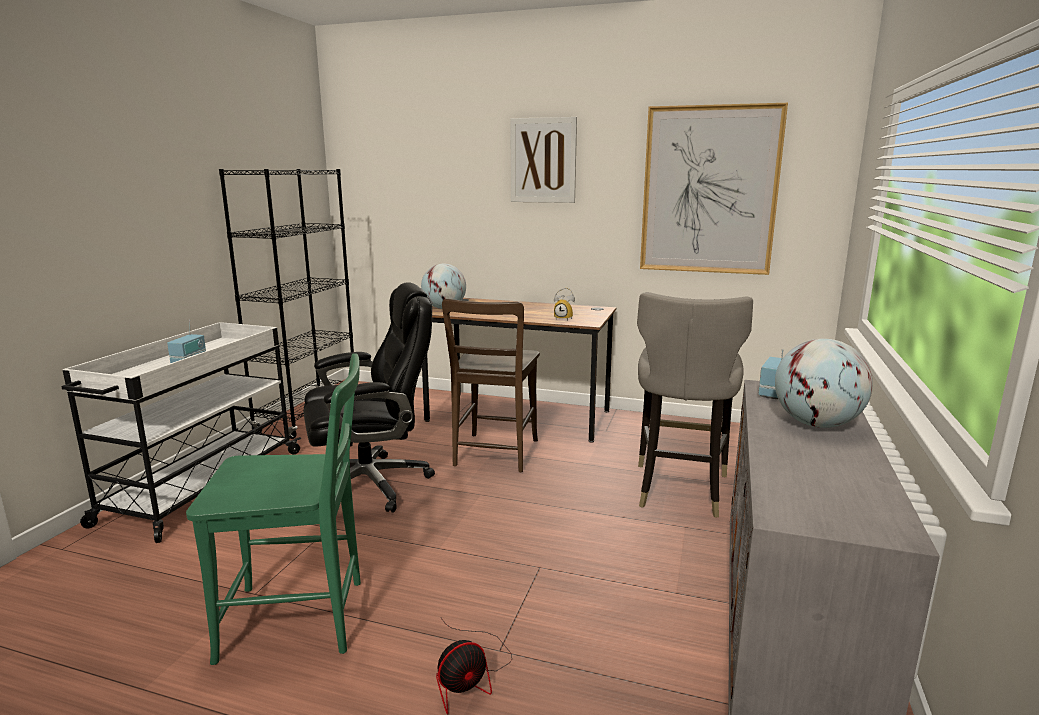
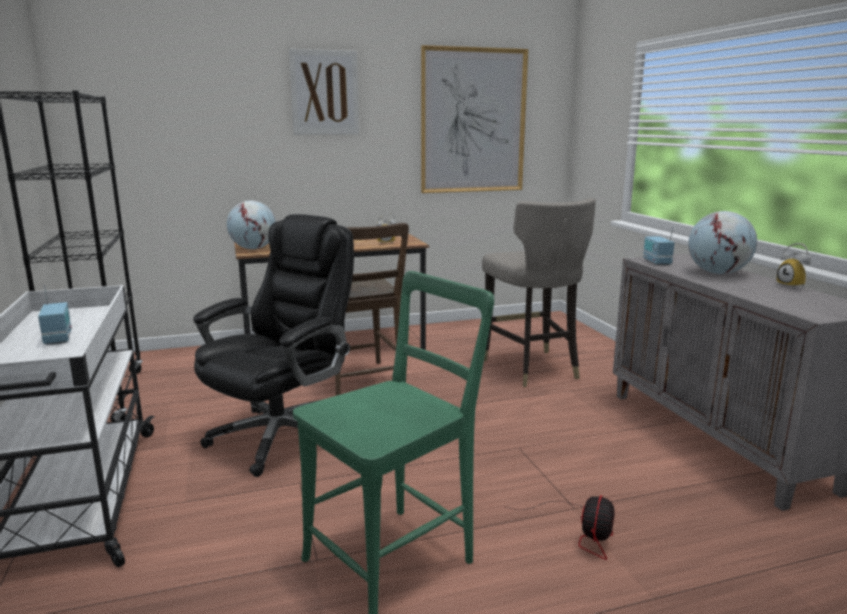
camera: 35 degrees left, 0 degrees up
none -> alarm clock [777,243,811,289]

